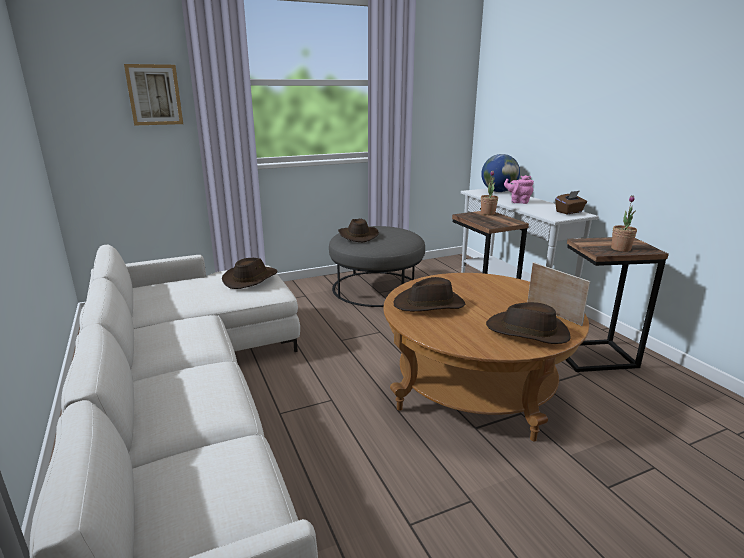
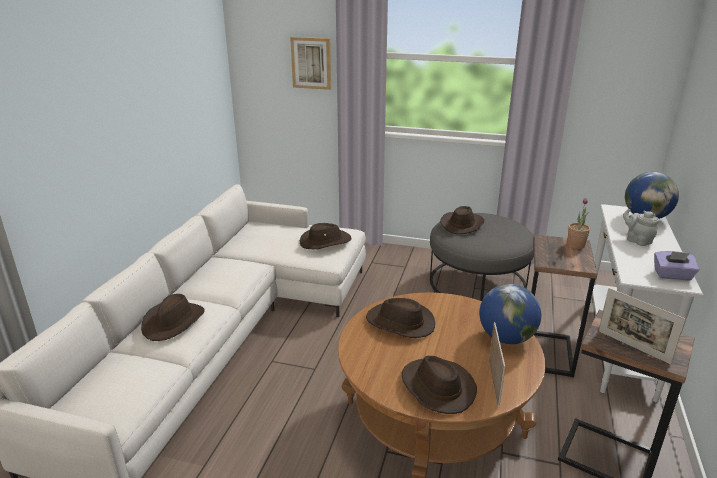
camera: 40 degrees right, 5 degrees up
pink teapot [504,175,534,204] -> grey teapot [623,209,659,246]
brown tissue box [555,191,587,214] -> purple tissue box [654,251,699,280]
potted plant [611,195,637,252] -> picture frame [598,288,686,364]
none -> brown hat [141,294,205,341]
none -> globe [479,284,541,344]

